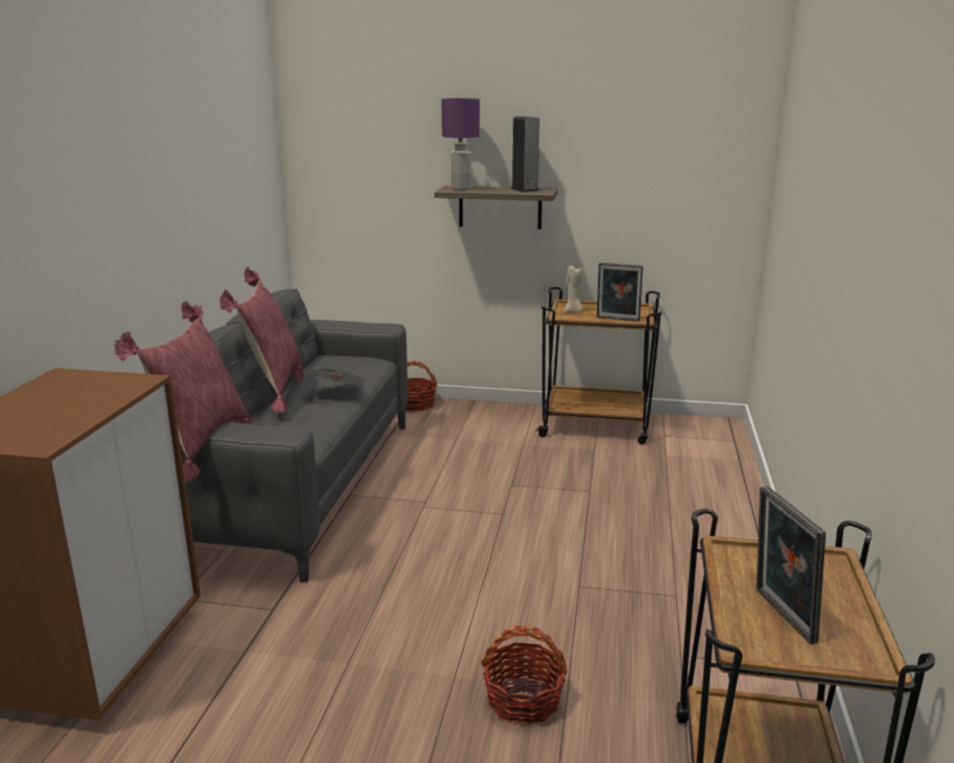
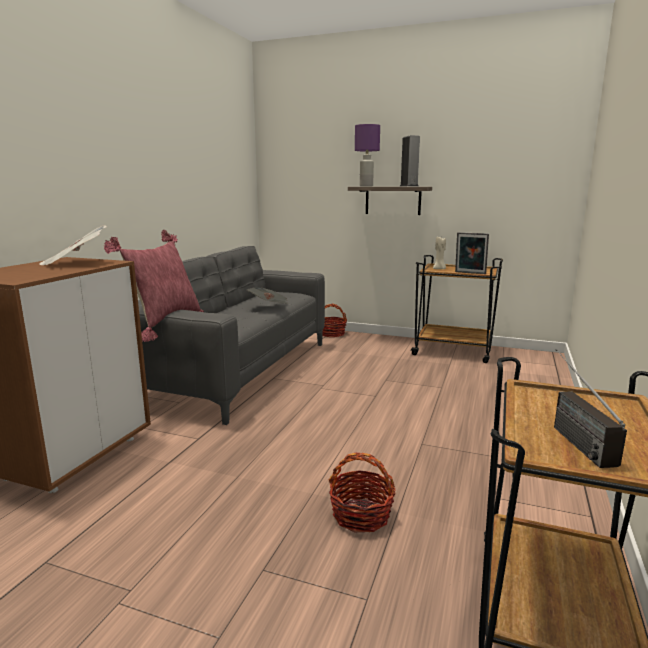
camera: 10 degrees right, 5 degrees down
red pillow [220,267,304,414] -> none
picture frame [756,486,826,644] -> radio [554,349,627,468]
none -> newspaper [40,225,107,265]

